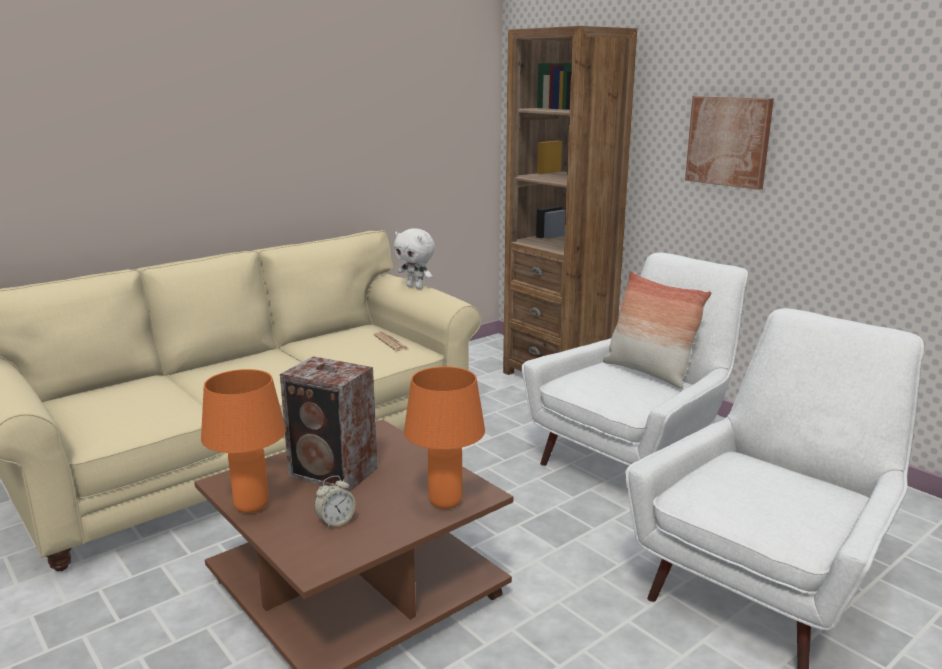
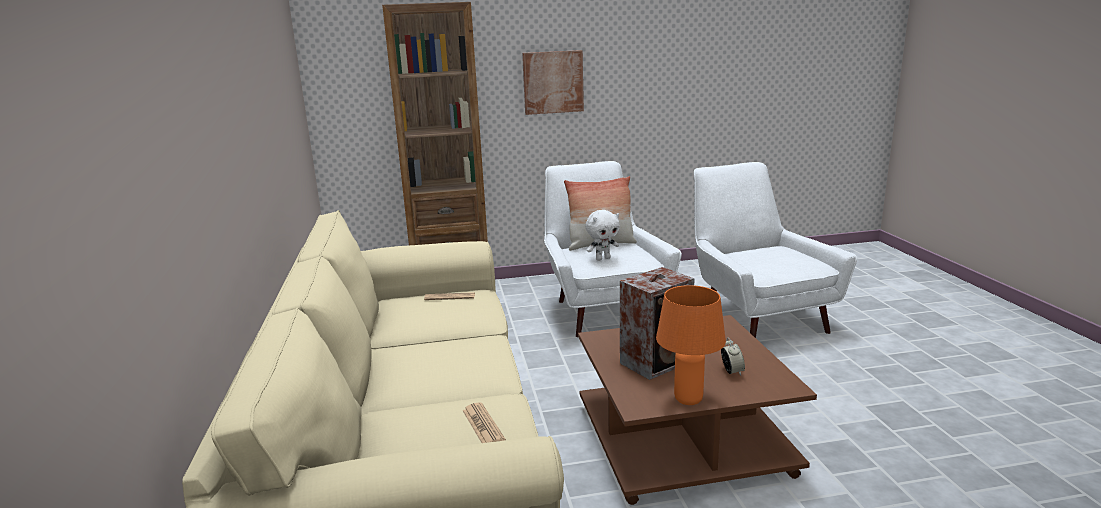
camera: 60 degrees left, 0 degrees up
white plush toy [394,228,435,289] -> white plush toy moved to [586,210,620,261]
orange table lamp [404,366,485,509] -> none
none -> newspaper [462,403,506,443]

